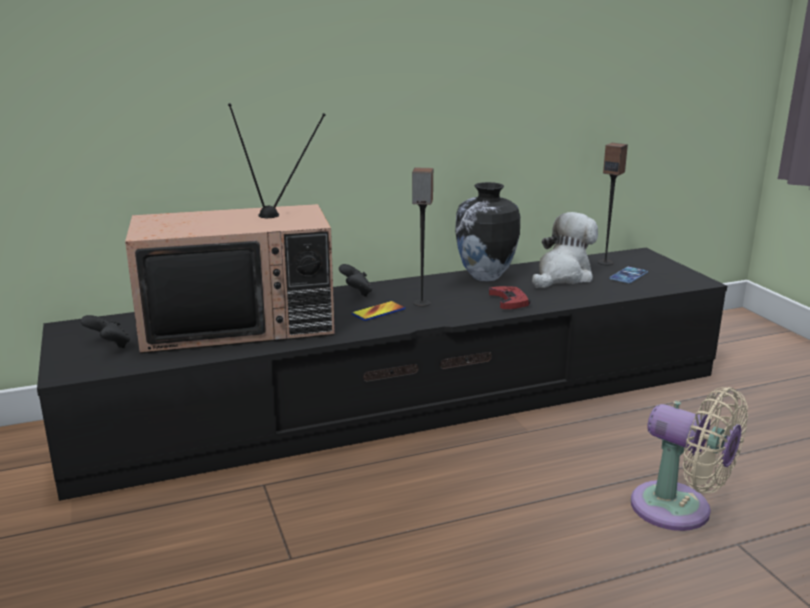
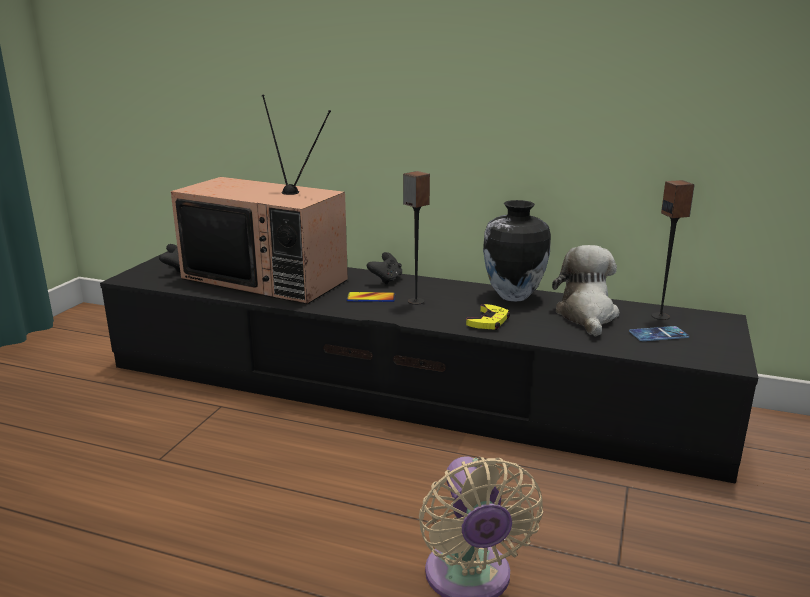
camera: 40 degrees right, 0 degrees up
red game controller [489,286,531,309] -> yellow game controller [466,304,510,330]
plush toy [532,212,598,288] -> plush toy turned 75 degrees counterclockwise [552,245,619,337]

